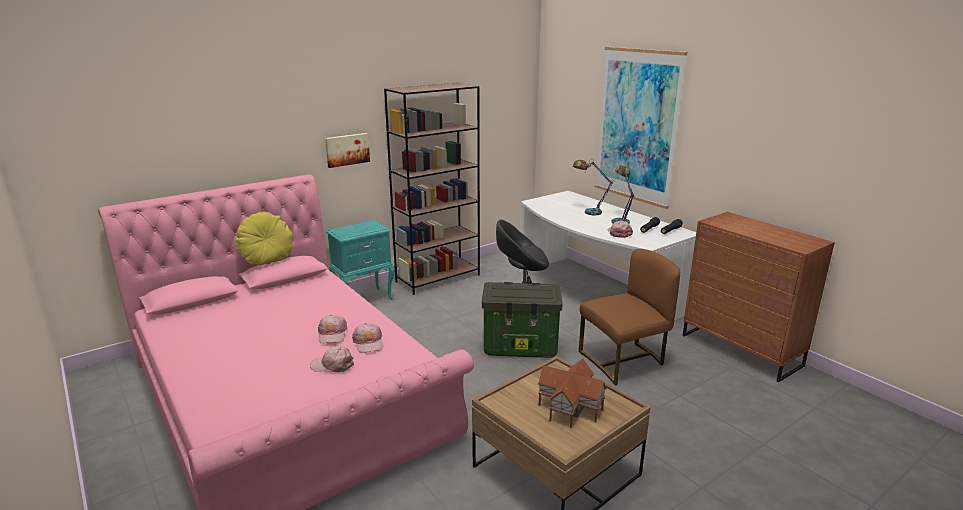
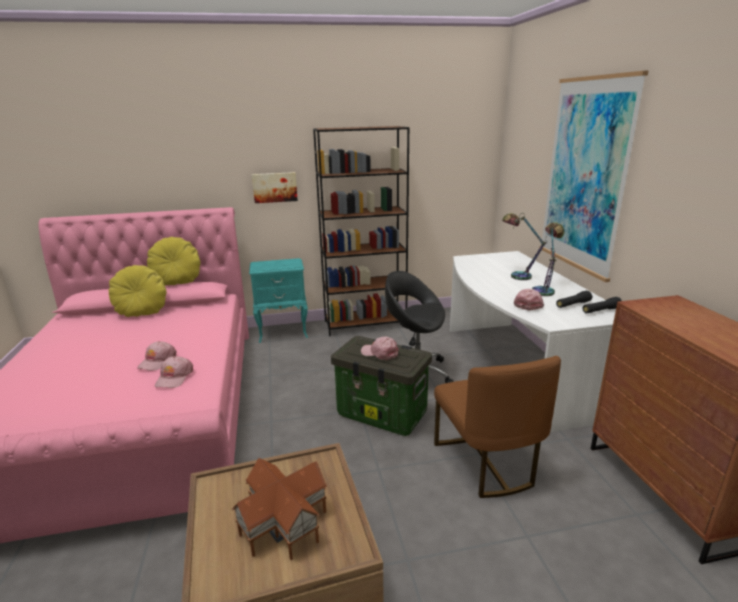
camera: 25 degrees right, 0 degrees up
pink cap [310,346,354,372] -> pink cap moved to [361,336,399,360]
brown chair [579,249,680,385] -> brown chair turned 75 degrees clockwise [434,356,561,498]
none -> yellow pillow [109,265,167,317]

